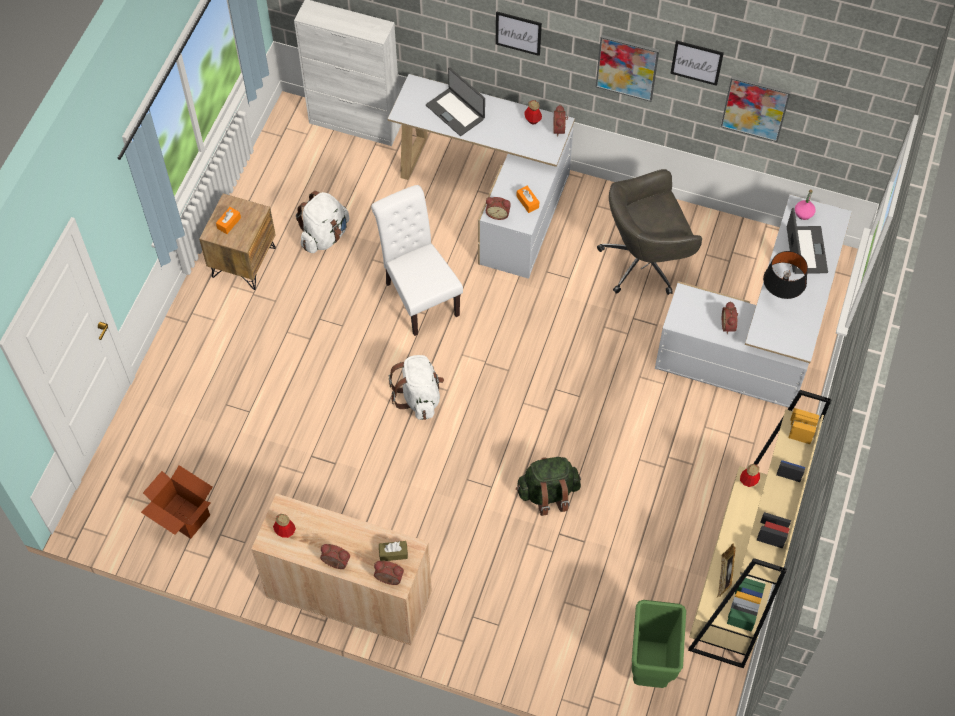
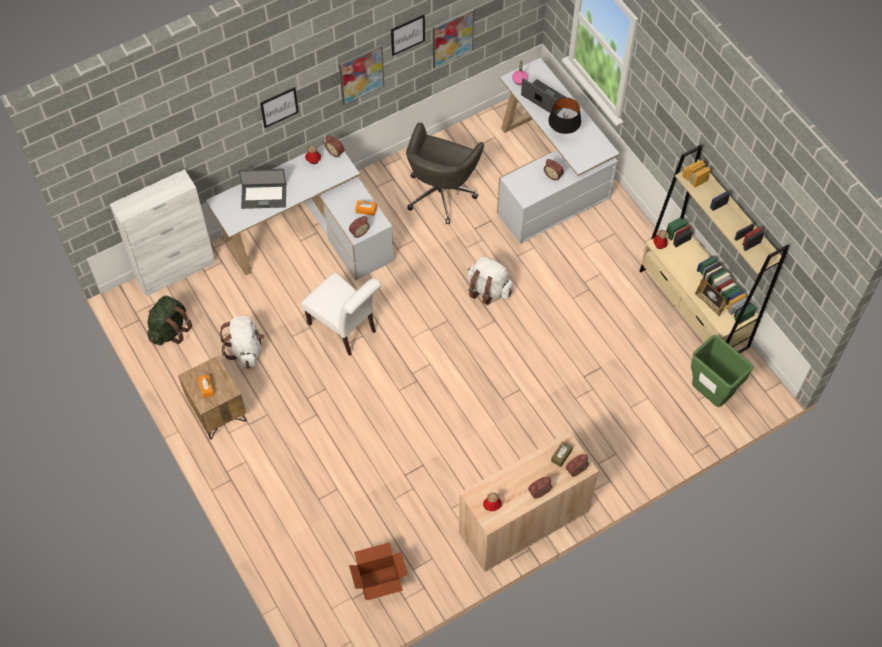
camera: 50 degrees left, 0 degrees up
white chair [371,185,463,336] -> white chair turned 150 degrees counterclockwise [301,272,381,356]
white backpack [389,355,444,420] -> white backpack moved to [467,257,513,305]
green backpack [516,457,581,516] -> green backpack moved to [147,295,192,345]

